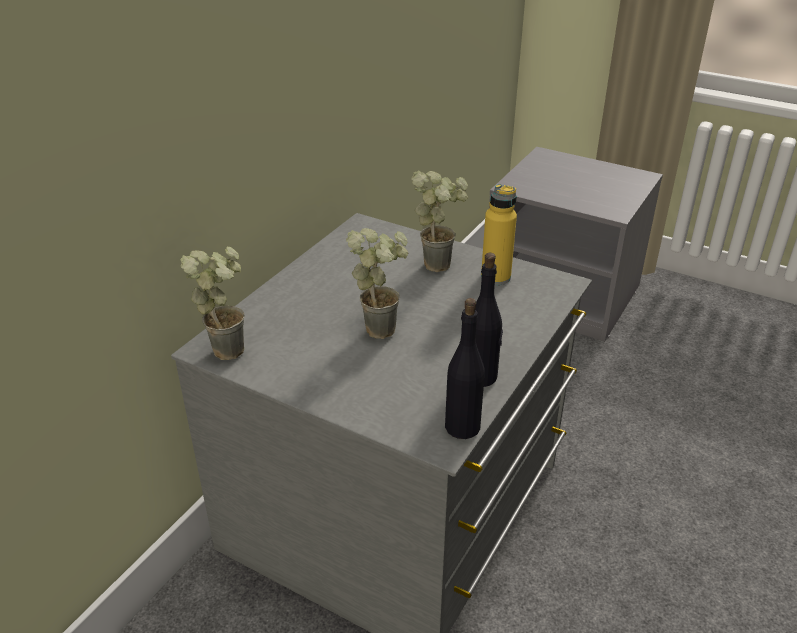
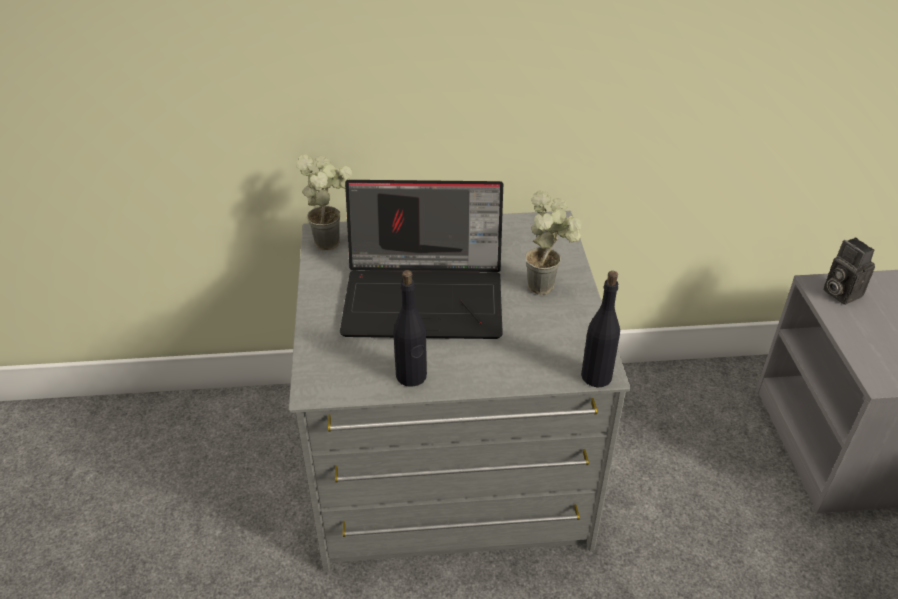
camera: 55 degrees right, 5 degrees up
potted plant [346,228,408,339] -> laptop [340,180,503,339]
black bottle [445,298,485,439] -> black bottle moved to [581,271,620,388]
yellow bottle [481,184,517,285] -> none
none -> camera [823,238,875,305]

